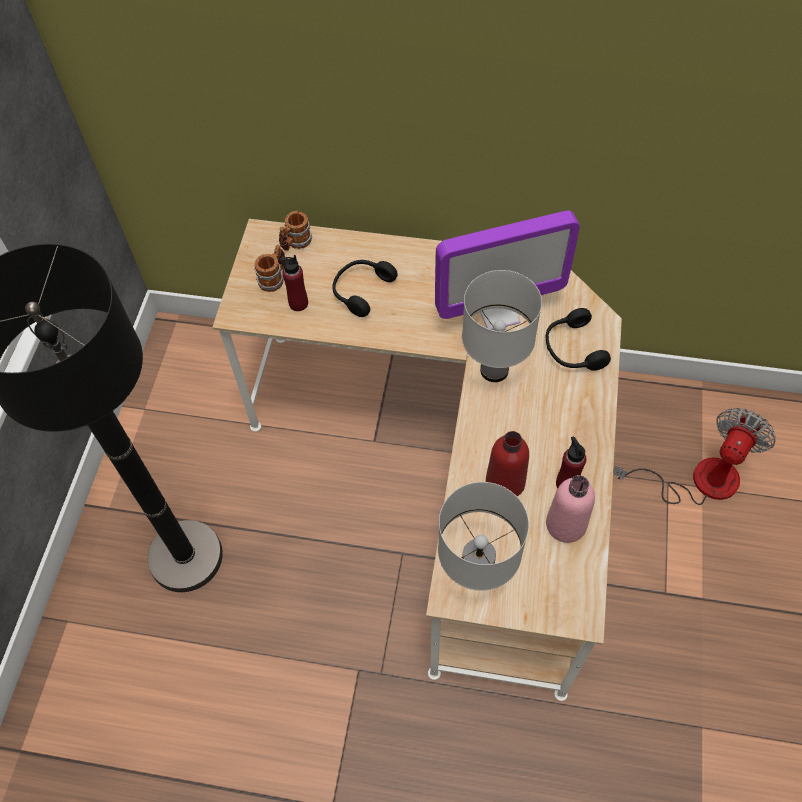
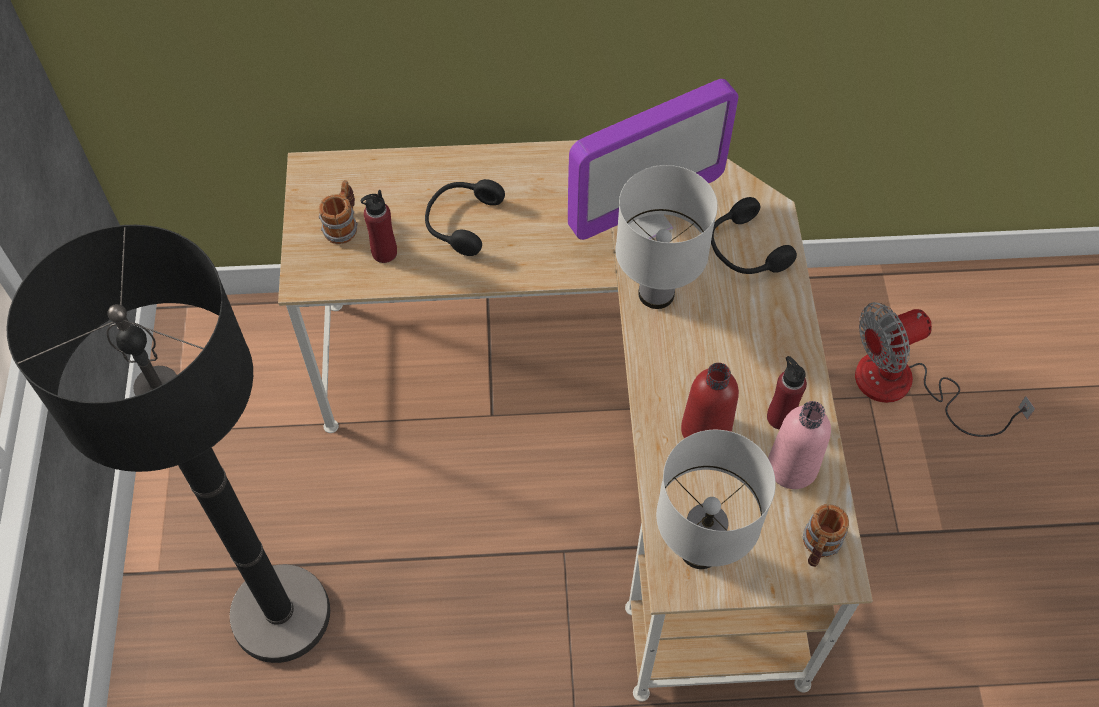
camera: 15 degrees left, 0 degrees up
mug [279,211,312,251] -> mug moved to [802,504,849,567]
fan [613,408,776,505] -> fan turned 135 degrees counterclockwise [855,302,1035,437]

